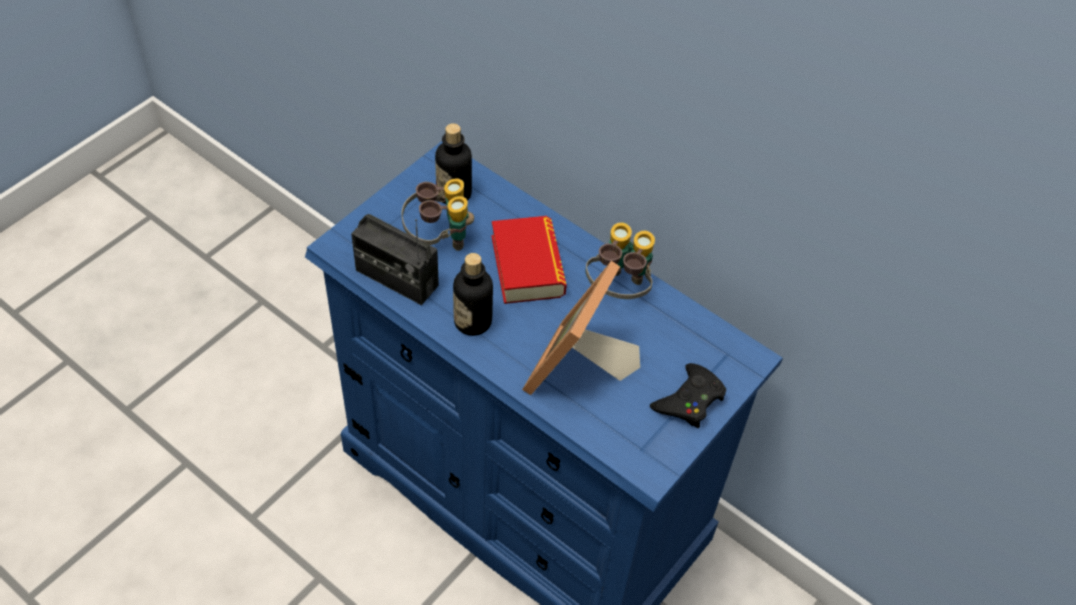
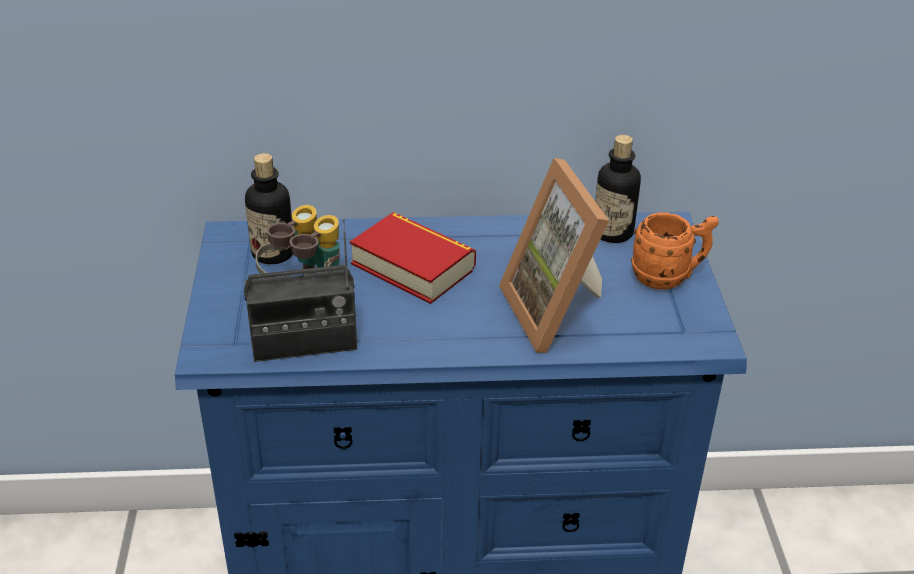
camera: 40 degrees left, 15 degrees down
bottle [453,253,493,336] -> bottle moved to [595,135,641,243]
binoculars [586,222,655,299] -> none
black game controller [650,363,726,428] -> orange mug [631,212,719,290]

